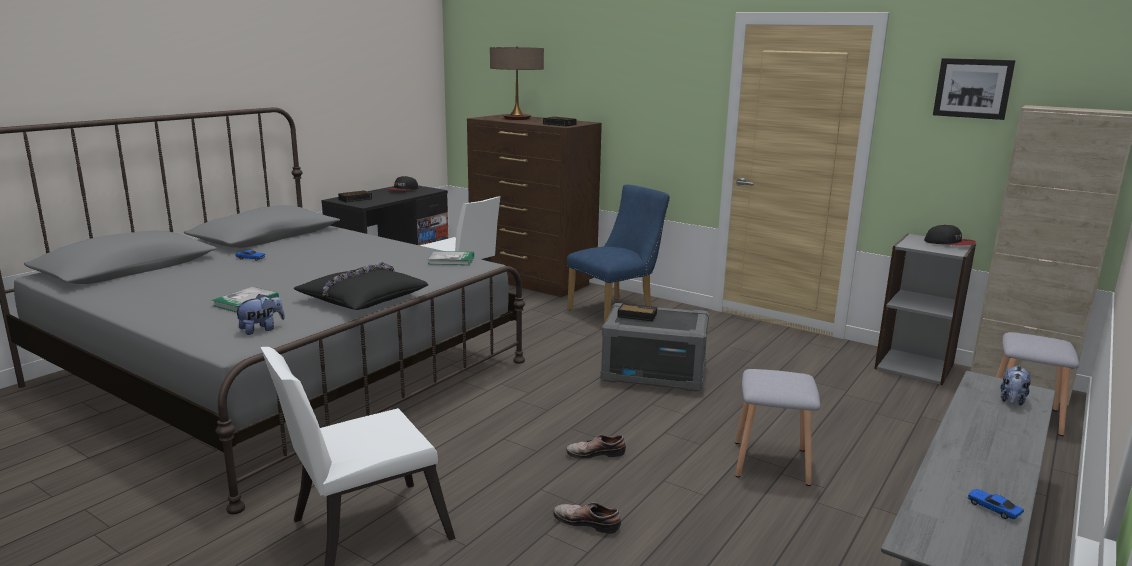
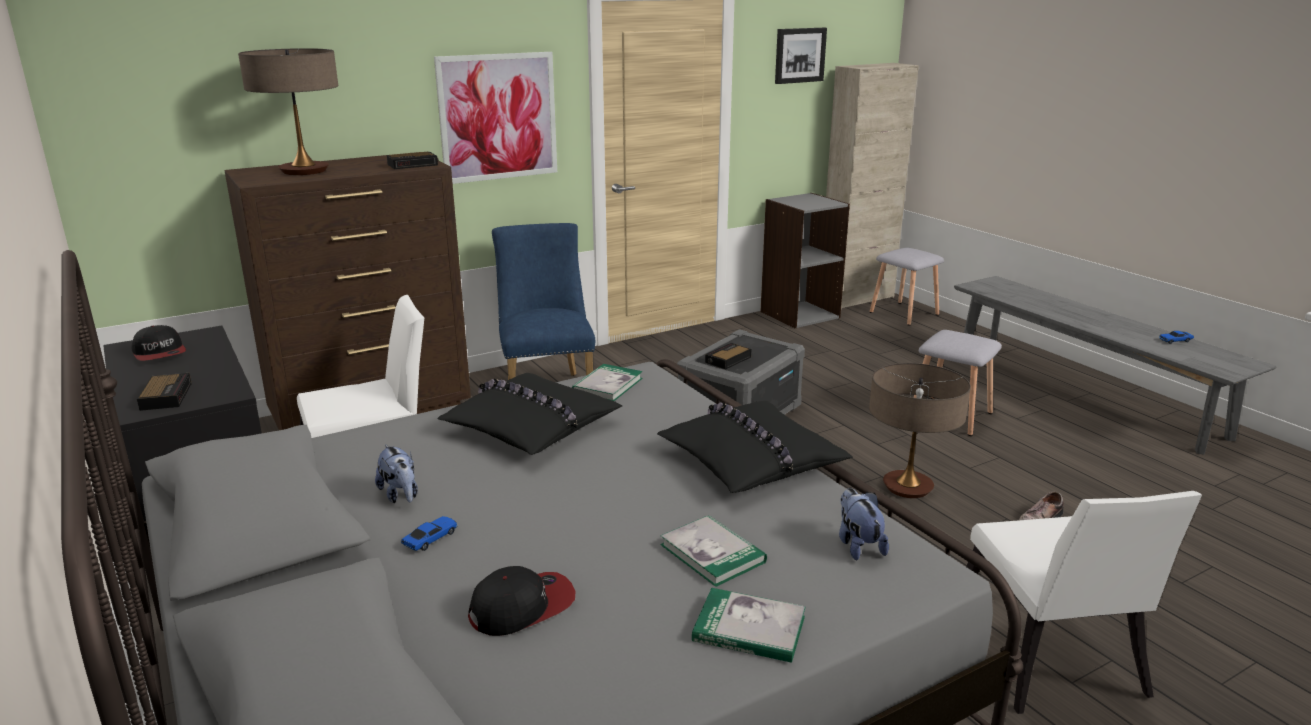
camera: 65 degrees left, 5 degrees up
shoe [566,435,626,459] -> table lamp [869,363,971,498]
cap [924,225,976,246] -> cap moved to [468,566,575,636]
plush toy [1000,365,1031,406] -> plush toy moved to [375,444,418,503]
none -> picture [434,52,557,184]
none -> black pillow [438,373,622,455]
none -> book [692,588,806,663]

